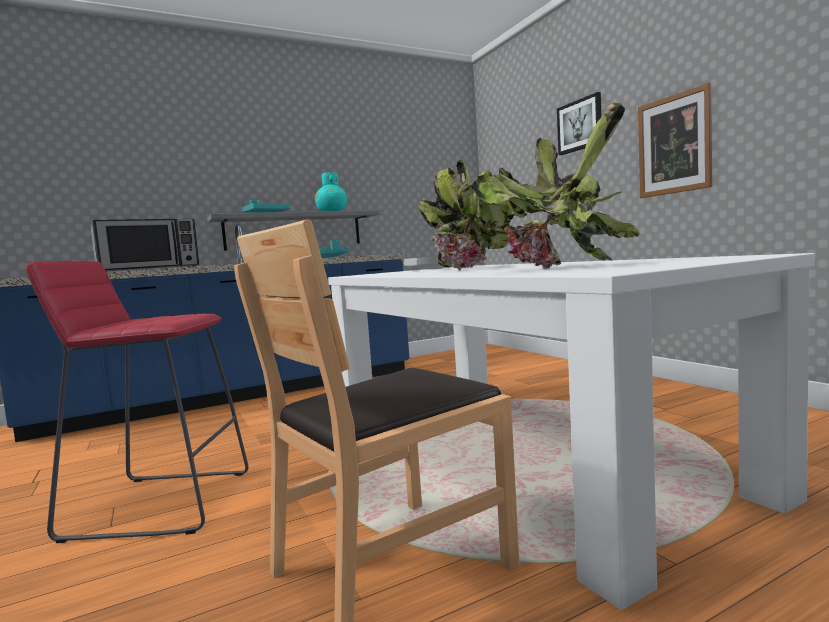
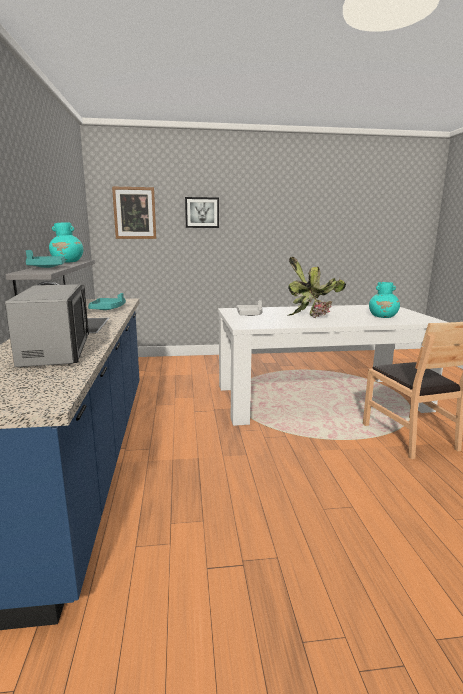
camera: 70 degrees left, 10 degrees up
red stool [26,261,248,543] -> none
potted plant [473,102,640,269] -> turquoise vase [369,282,400,318]
picture [638,83,712,198] -> picture moved to [112,187,156,239]

